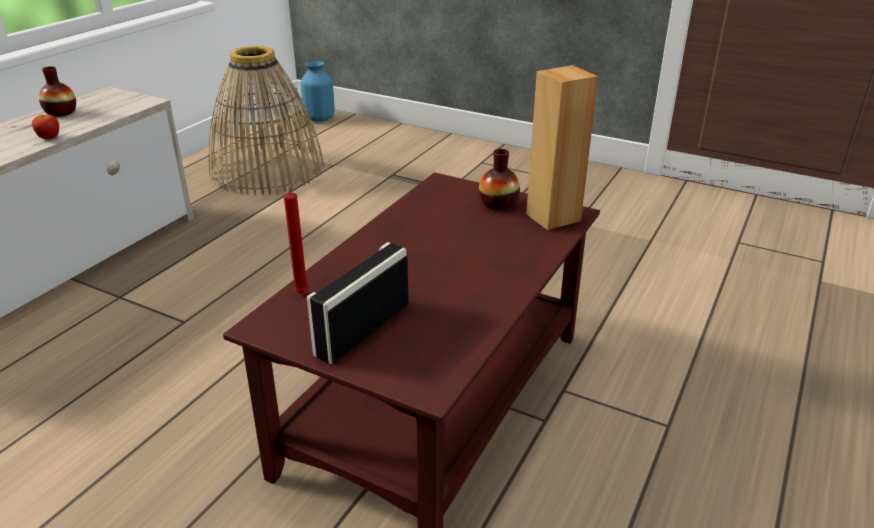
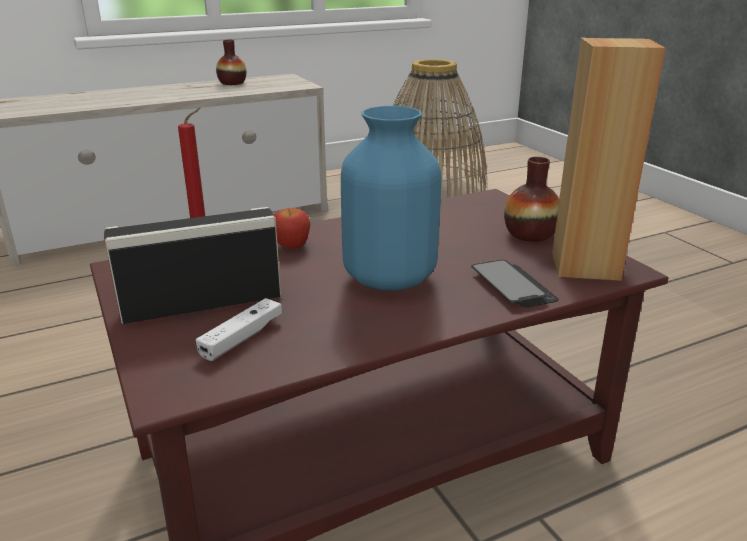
camera: 35 degrees right, 5 degrees down
apple [32,115,59,139] -> apple moved to [274,208,310,249]
blue vase [300,61,335,122] -> blue vase moved to [341,106,441,291]
none -> white game controller [196,298,282,361]
none -> phone [471,260,559,307]

